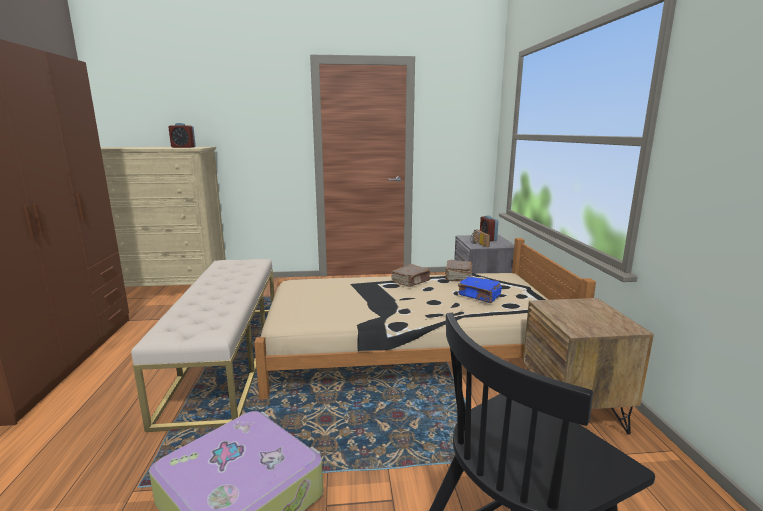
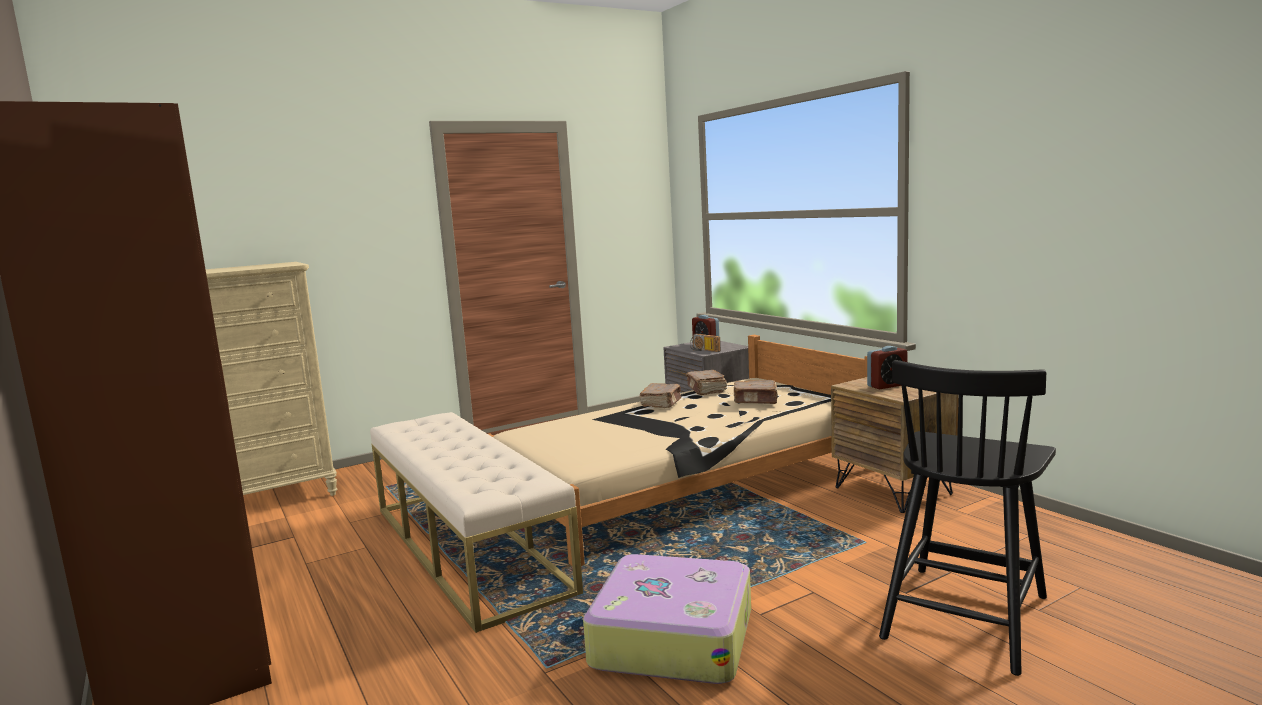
camera: 25 degrees left, 5 degrees down
alarm clock [169,123,196,148] -> alarm clock moved to [867,346,908,389]
blue book [458,276,502,303] -> brown book [734,380,778,404]

